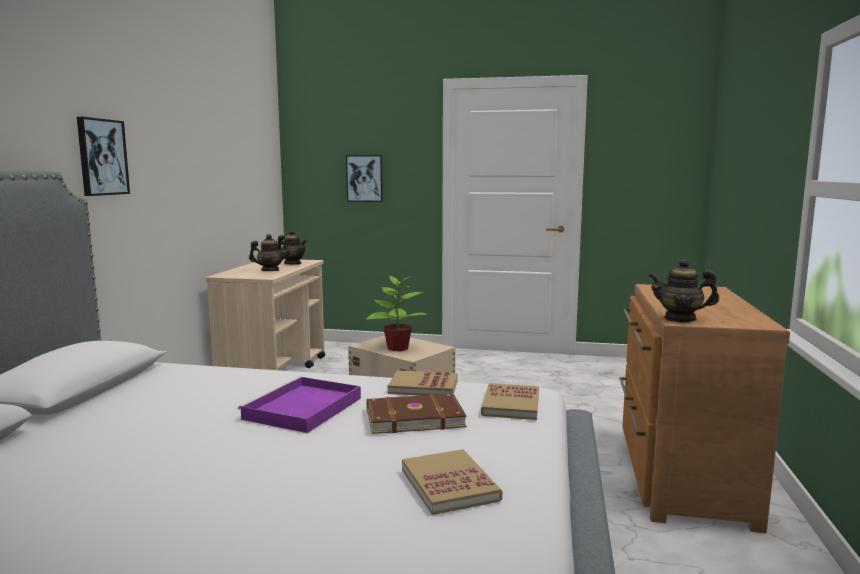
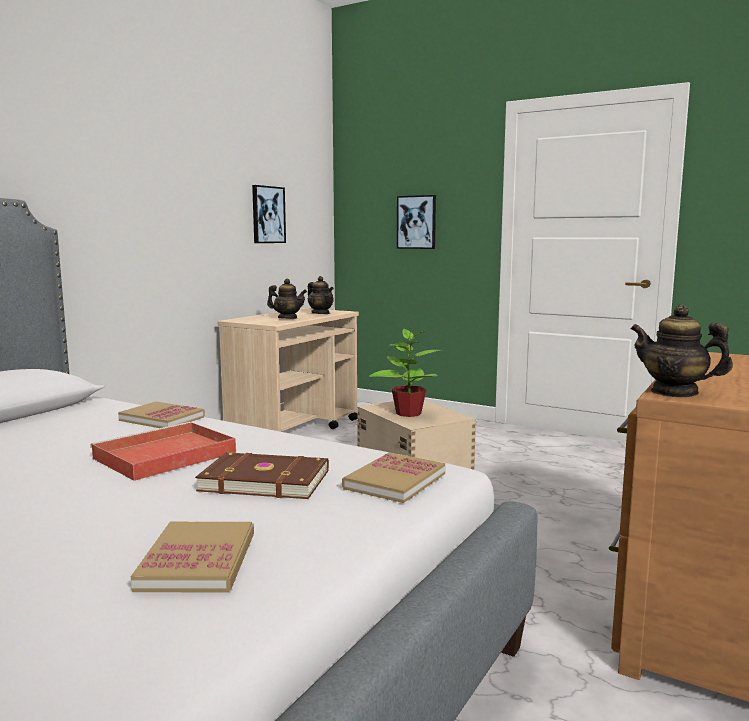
camera: 20 degrees right, 0 degrees up
picture [77,117,130,196] -> picture moved to [252,185,286,243]
purple tray [238,376,361,433] -> red tray [90,422,236,481]
book [388,370,458,396] -> book moved to [118,402,205,428]

